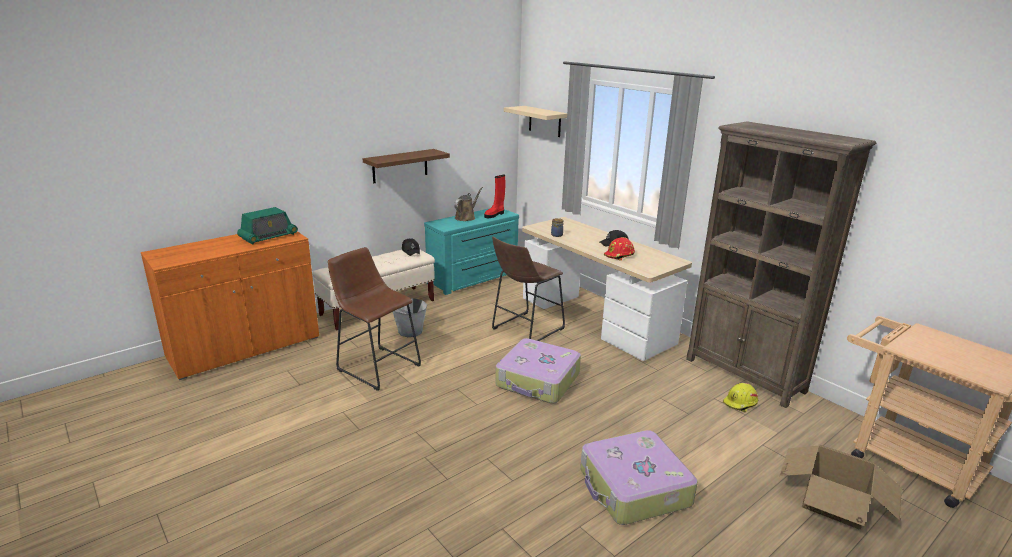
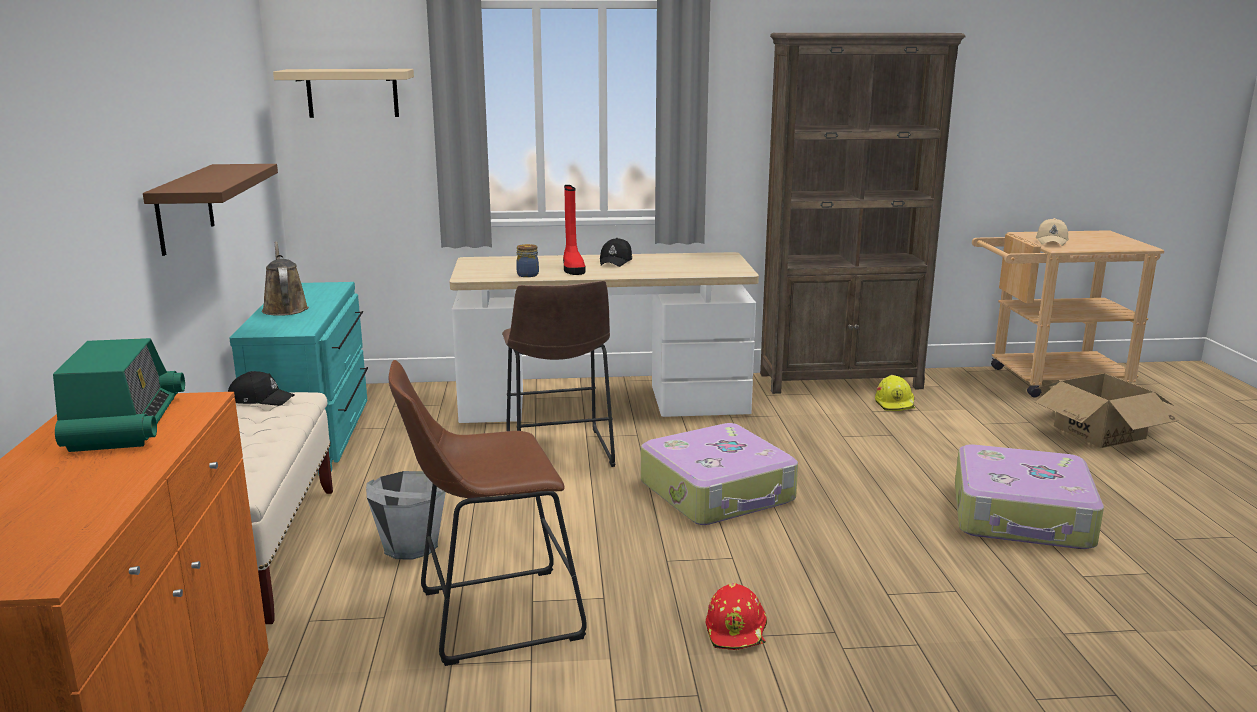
camera: 55 degrees left, 5 degrees down
red boot [484,175,505,218] -> red boot moved to [563,185,585,275]
red hard hat [604,237,635,260] -> red hard hat moved to [706,583,767,650]
none -> beige cap [1036,218,1069,246]

